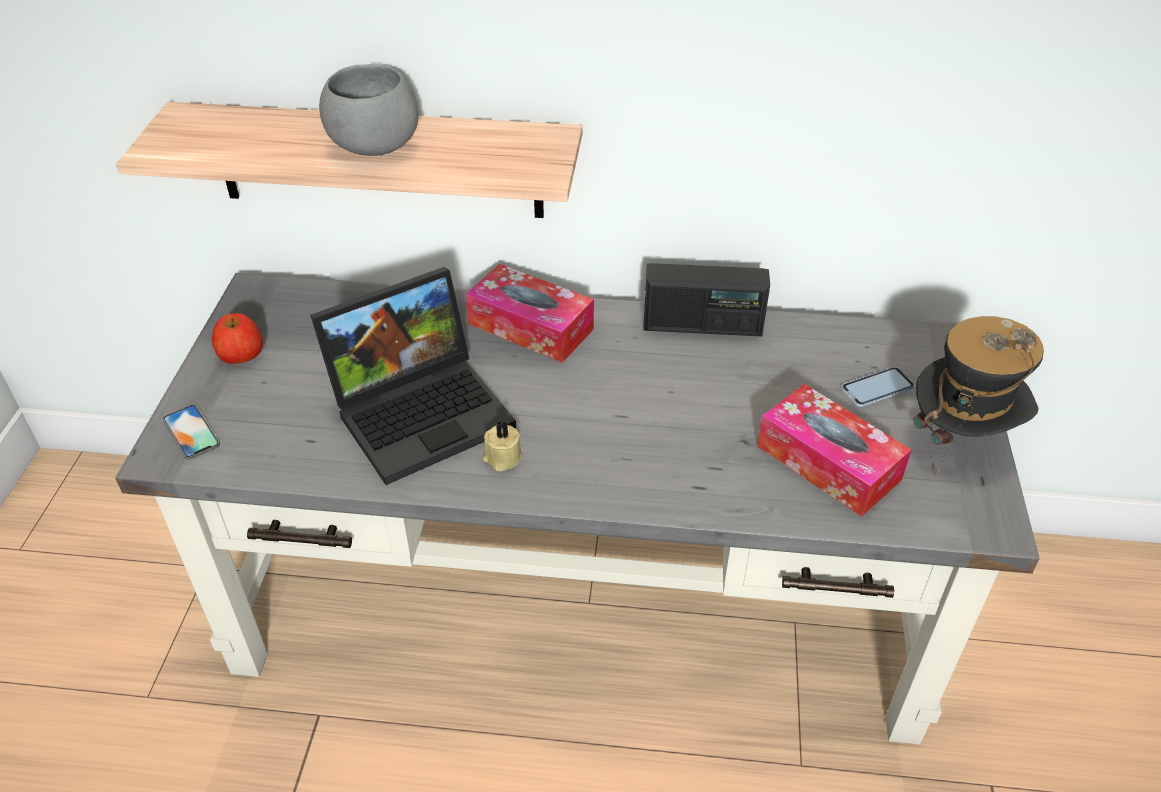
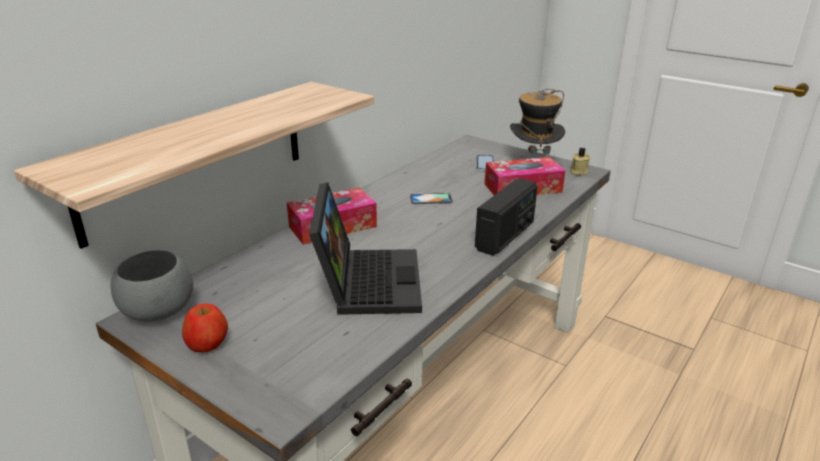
camera: 60 degrees left, 15 degrees down
phone [162,405,220,460] -> phone moved to [410,193,453,204]
grey bowl [319,64,418,156] -> grey bowl moved to [111,250,193,322]
beige candle [482,421,523,471] -> beige candle moved to [570,148,591,175]
radio [643,263,770,336] -> radio moved to [475,178,538,256]

